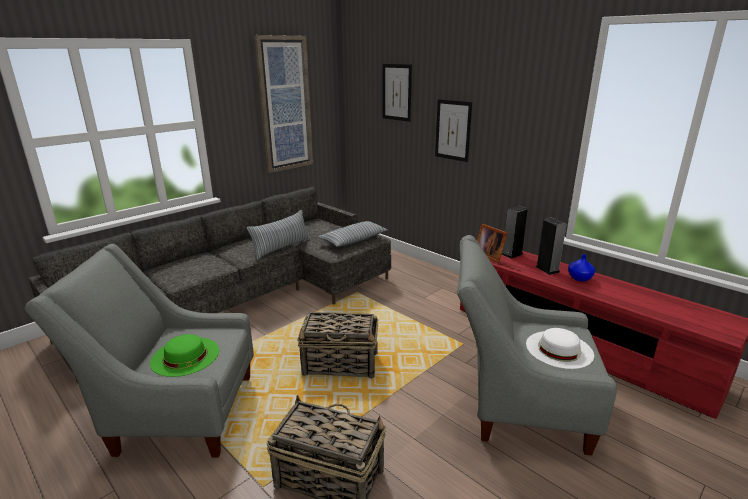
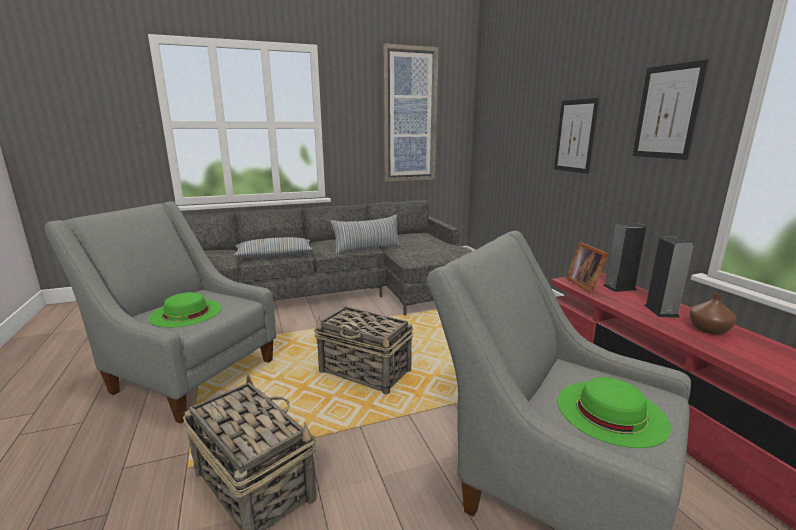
camera: 25 degrees right, 5 degrees down
pillow [318,221,388,247] -> pillow moved to [234,237,312,258]
picture [383,64,412,122] -> picture moved to [632,59,708,160]
white hat [526,328,594,369] -> green hat [558,377,671,448]
blue vase [568,254,595,282] -> brown vase [690,293,737,335]

